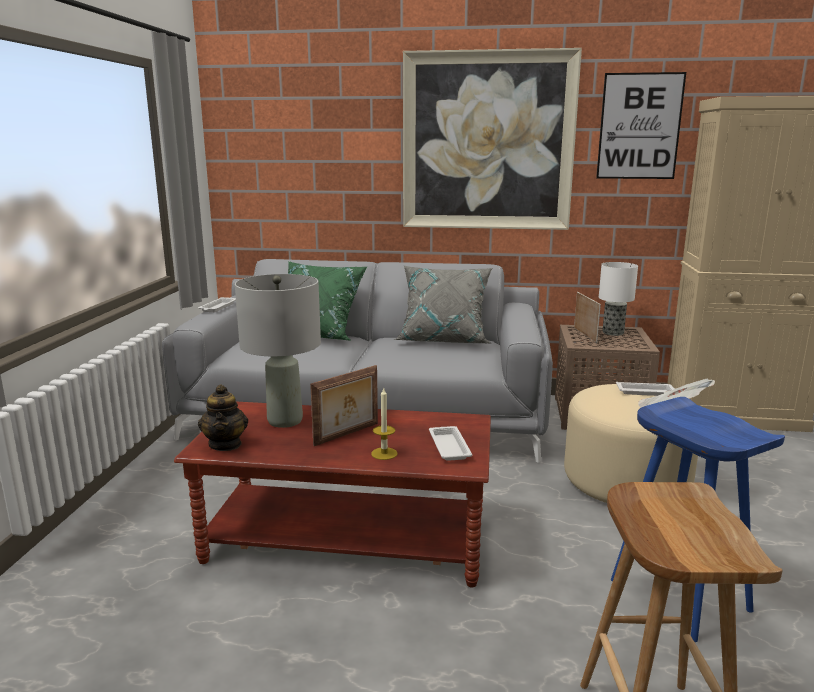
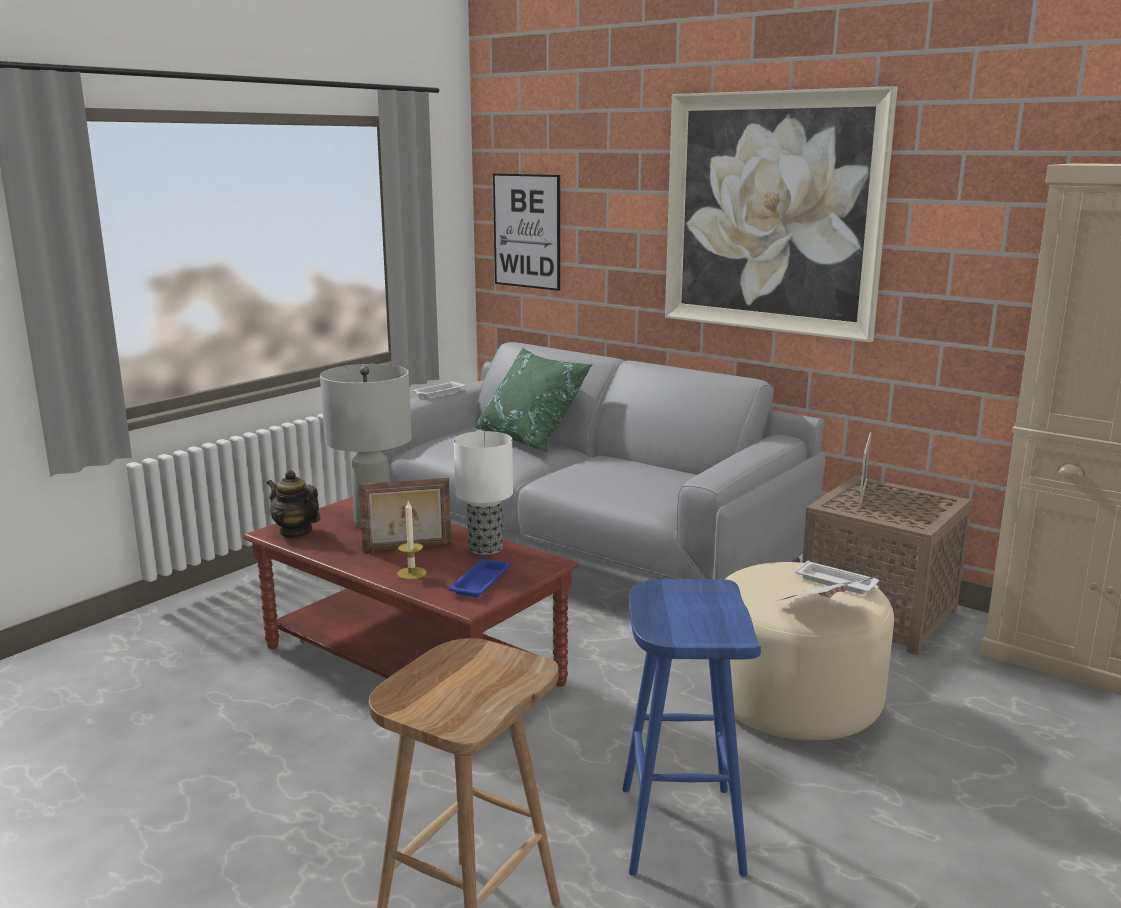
camera: 30 degrees right, 0 degrees up
teapot [198,384,248,451] -> teapot turned 105 degrees clockwise [267,470,320,538]
grey pillow [394,265,492,344] -> none
white tray [429,426,472,461] -> blue tray [448,559,511,597]
picture [596,72,686,179] -> picture moved to [493,173,560,291]
table lamp [599,262,638,336] -> table lamp moved to [454,431,513,555]

